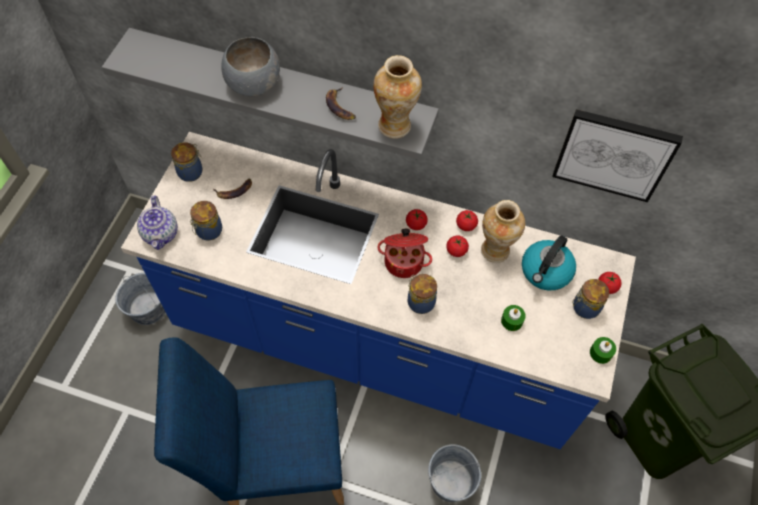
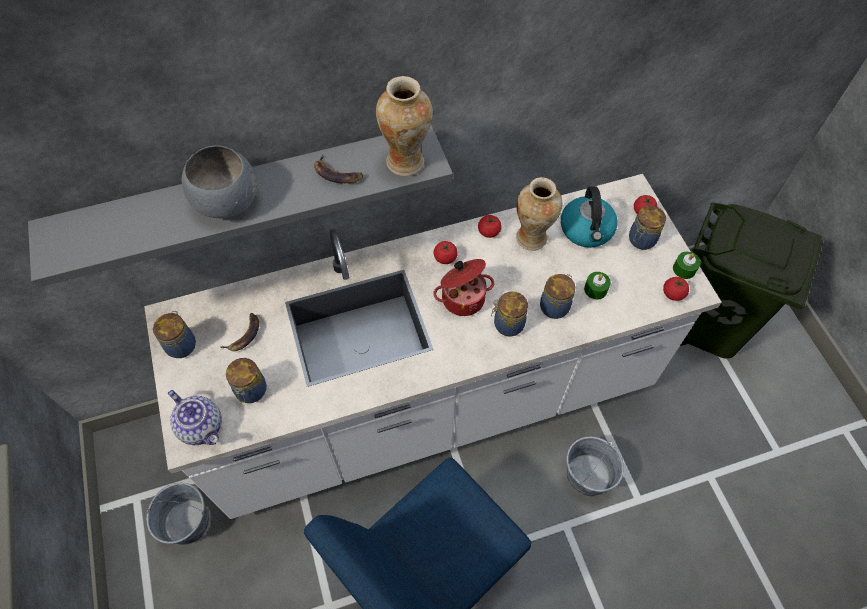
camera: 35 degrees left, 0 degrees up
blue counter [121,132,636,449] -> white counter [144,174,722,519]
tomato [446,235,469,257] -> tomato moved to [663,277,689,301]
picture [552,109,683,202] -> none
none -> jar [540,274,575,319]

